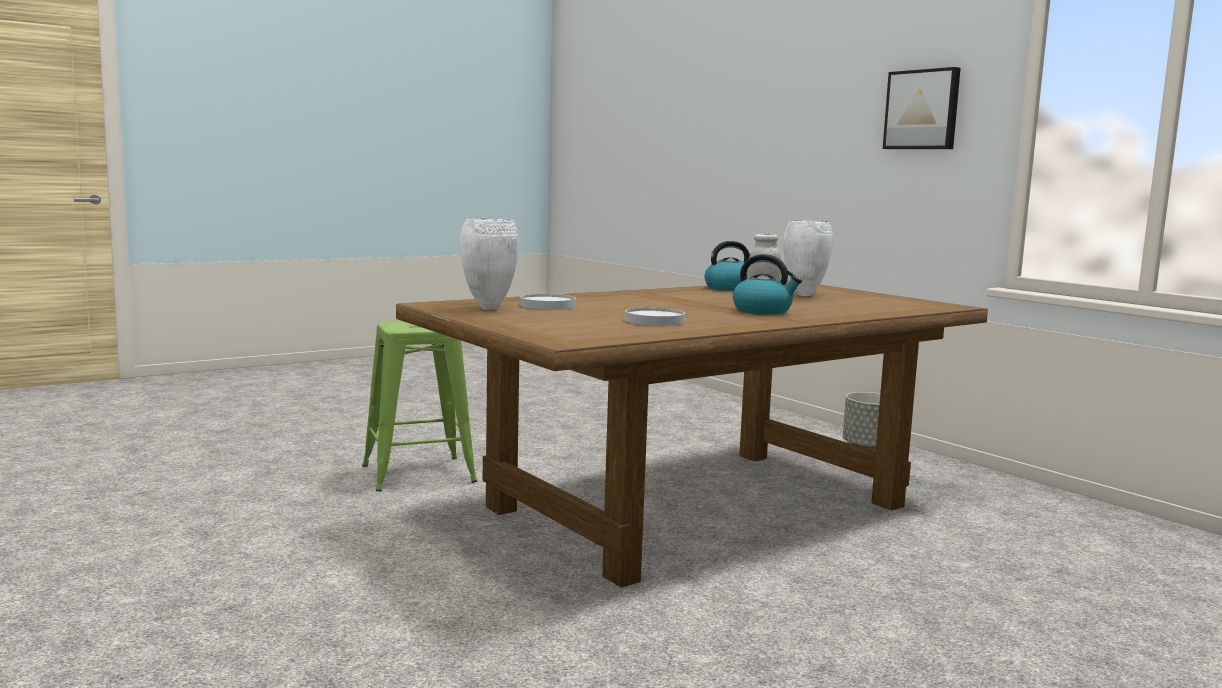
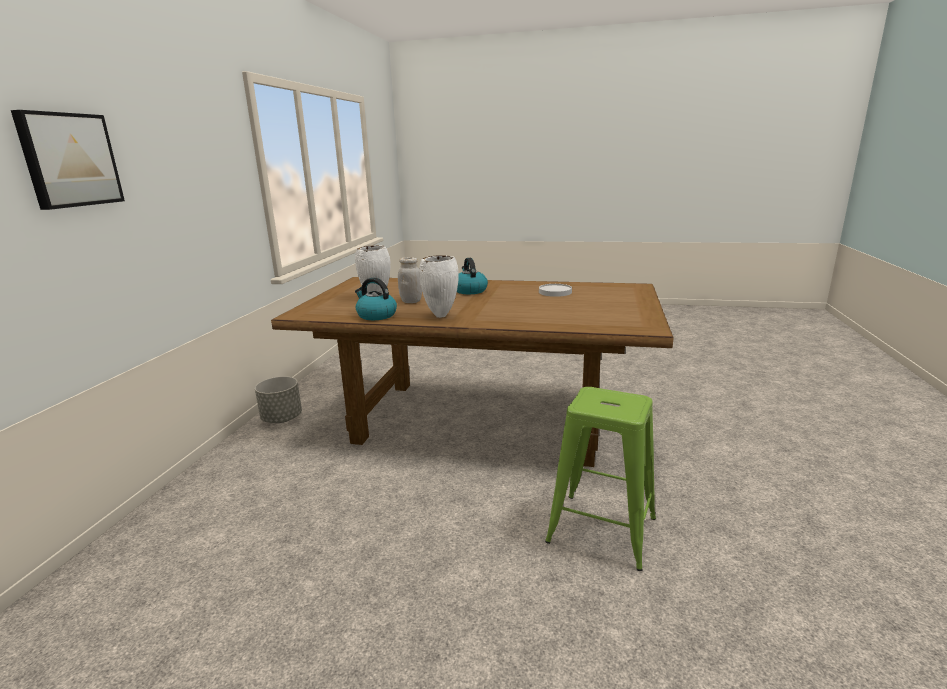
camera: 130 degrees left, 10 degrees up
white vase [460,219,519,310] -> white vase moved to [419,255,459,318]
white plate [520,294,575,310] -> none
picture [883,67,961,149] -> picture moved to [11,110,125,210]

